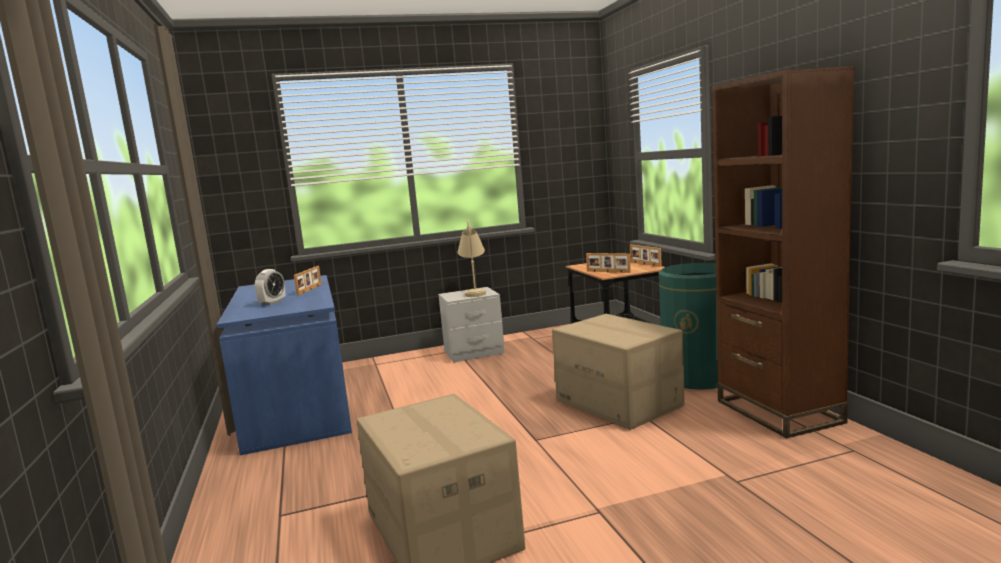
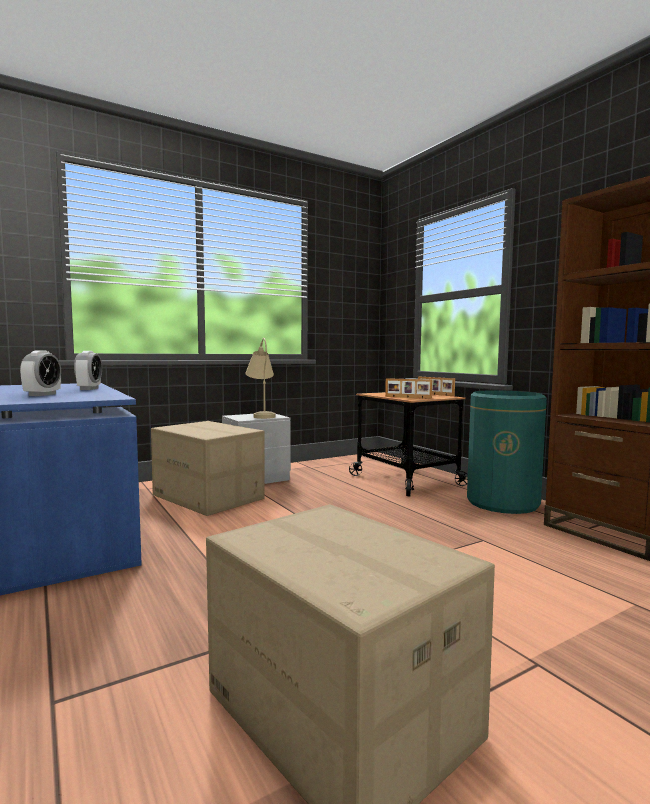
camera: 15 degrees left, 5 degrees down
picture frame [294,266,322,296] -> alarm clock [74,351,102,390]
cardboard box [552,314,685,430] -> cardboard box moved to [151,421,265,516]

